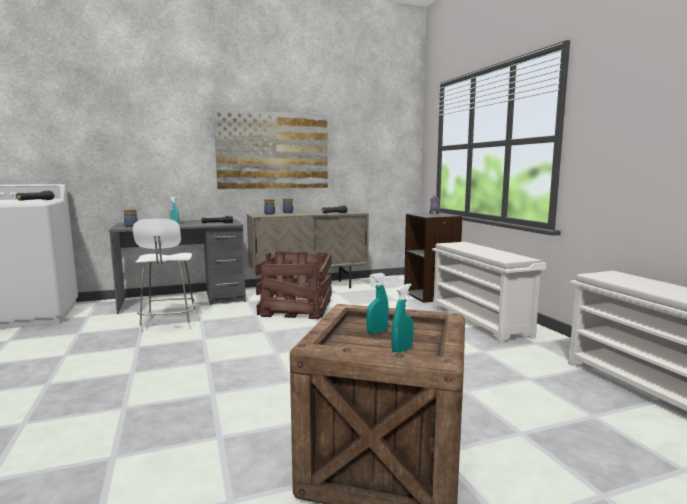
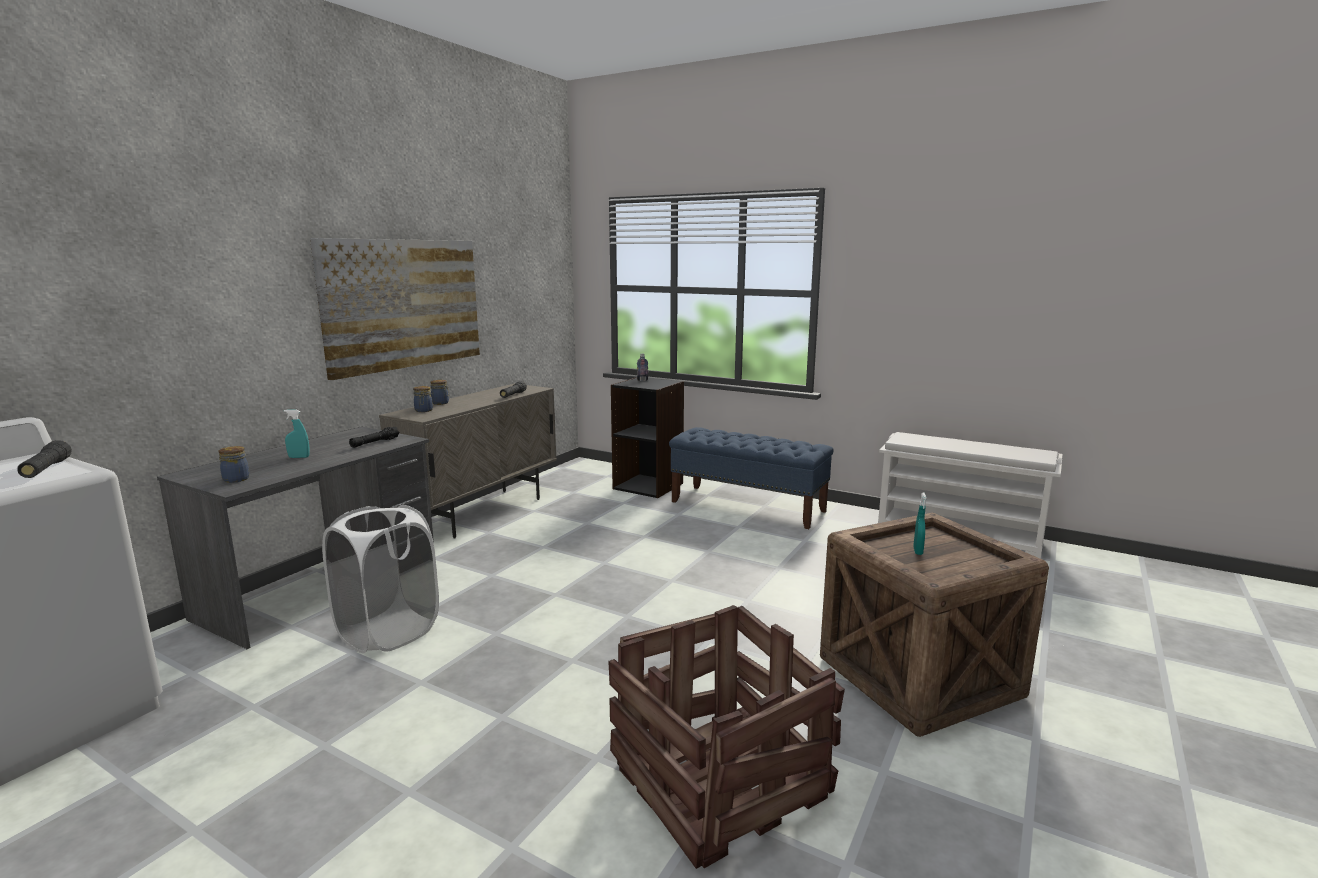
camera: 40 degrees left, 5 degrees up
white chair [133,219,196,333] -> white laundry basket [322,505,439,654]
crate [255,251,332,319] -> crate moved to [608,605,845,869]
turquoise spray bottle [392,284,413,353] -> none
white shoe rack [432,242,546,343] -> blue bench [669,427,834,529]

